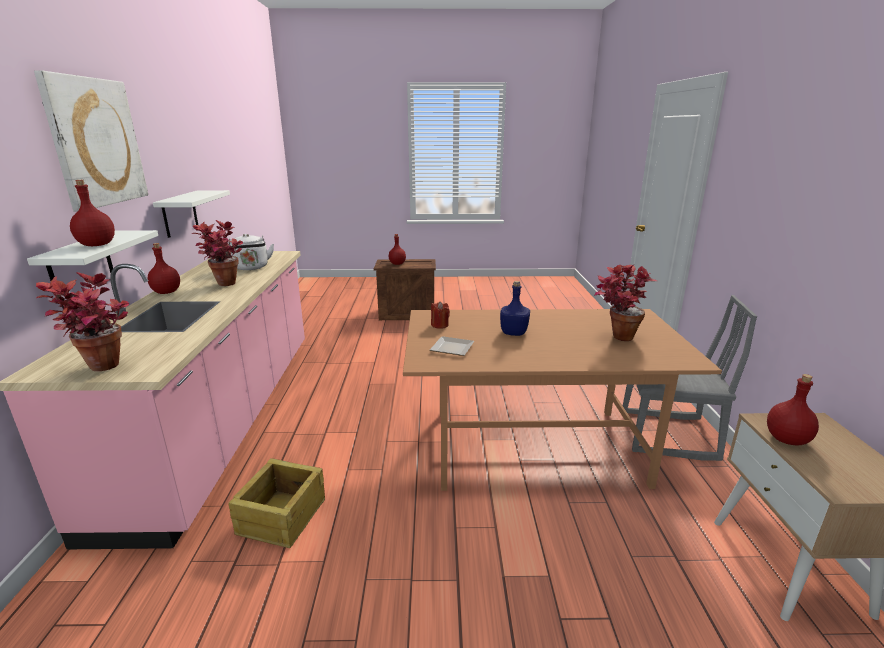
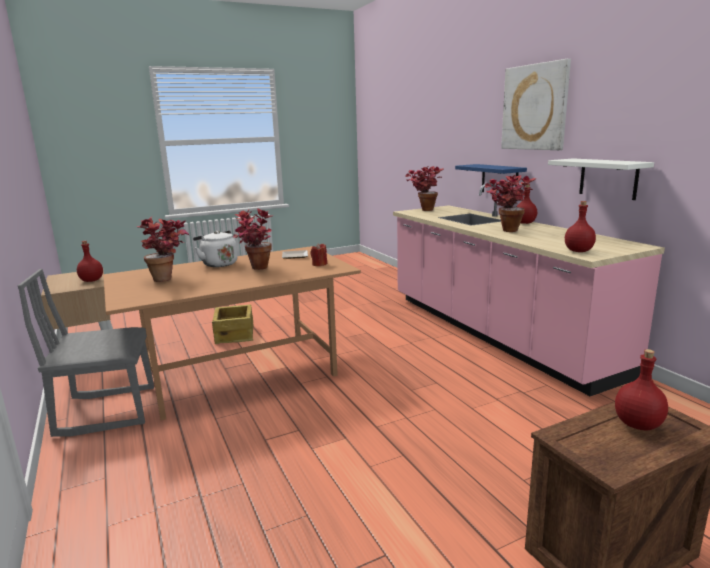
camera: 155 degrees right, 5 degrees down
white shelf [27,230,158,299] -> blue shelf [455,164,527,192]
red bottle [70,180,115,246] -> red bottle moved to [565,201,596,252]
white kettle [228,234,274,270] -> white kettle moved to [193,230,238,267]
crate [229,458,325,548] -> crate moved to [212,304,253,344]
blue bottle [500,281,530,336] -> potted plant [233,208,272,270]

